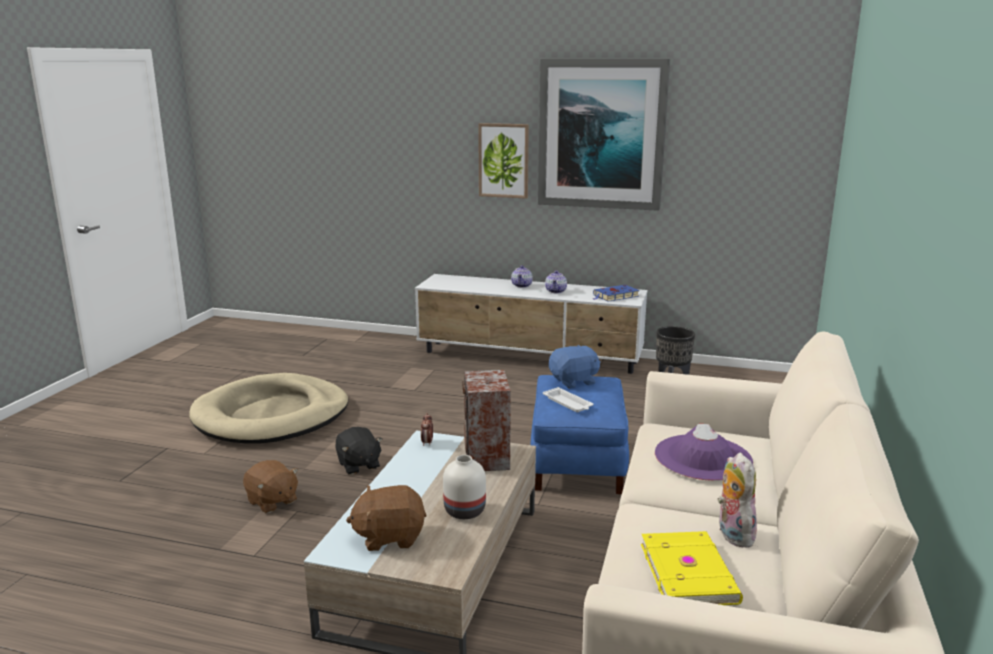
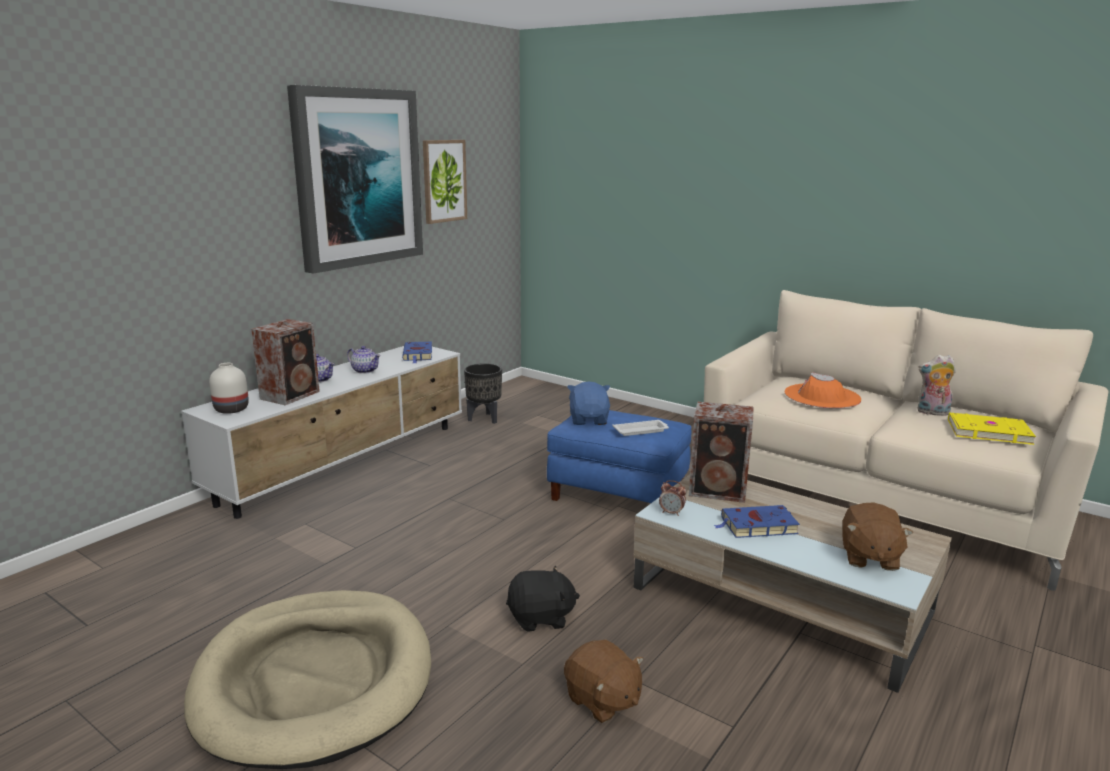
camera: 70 degrees left, 0 degrees up
brown plush toy [243,460,299,513] -> brown plush toy turned 75 degrees clockwise [564,640,644,723]
white vase [443,455,486,519] -> white vase moved to [209,363,249,414]
picture [478,123,529,199] -> picture moved to [423,140,467,224]
purple hat [655,424,753,481] -> orange hat [784,372,861,409]
none -> speaker [251,319,320,405]
none -> blue book [713,505,800,538]

